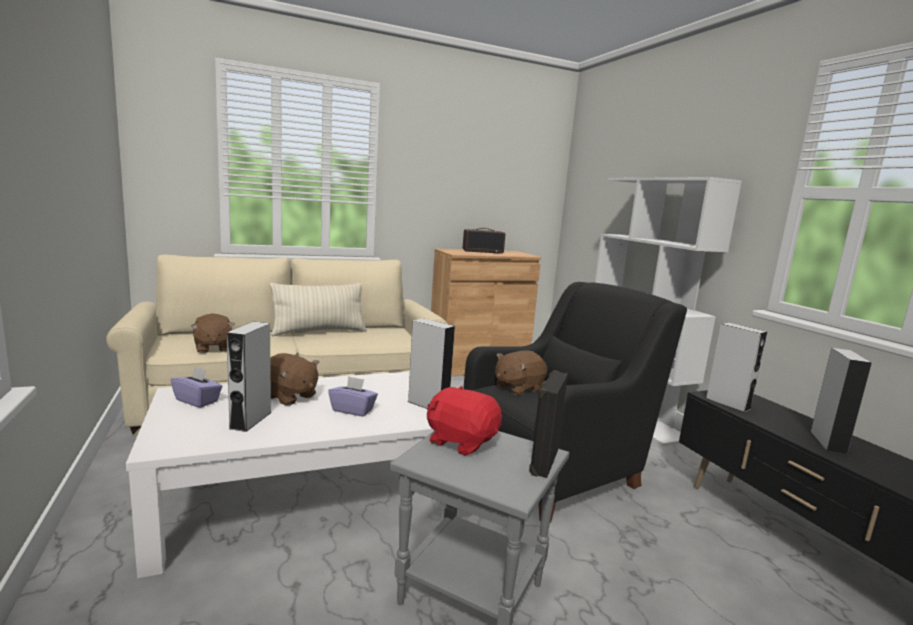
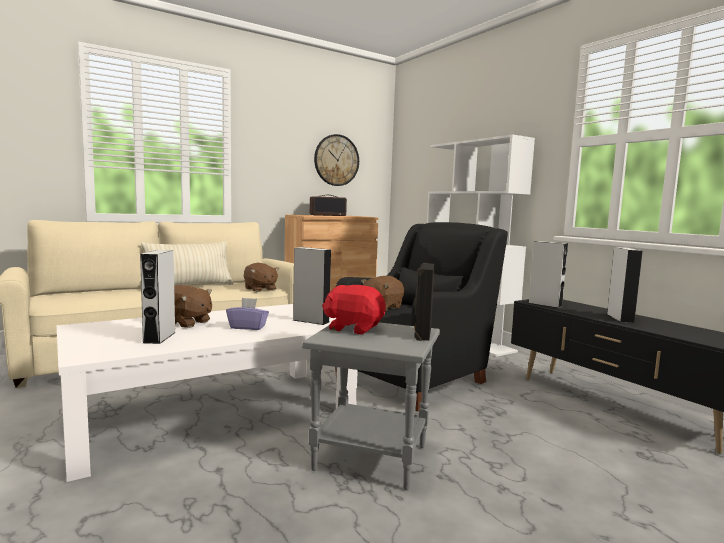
camera: 10 degrees left, 5 degrees down
purple tissue box [171,366,223,408] -> none
brown plush toy [191,313,235,353] -> brown plush toy moved to [244,263,279,292]
none -> wall clock [314,134,359,186]

